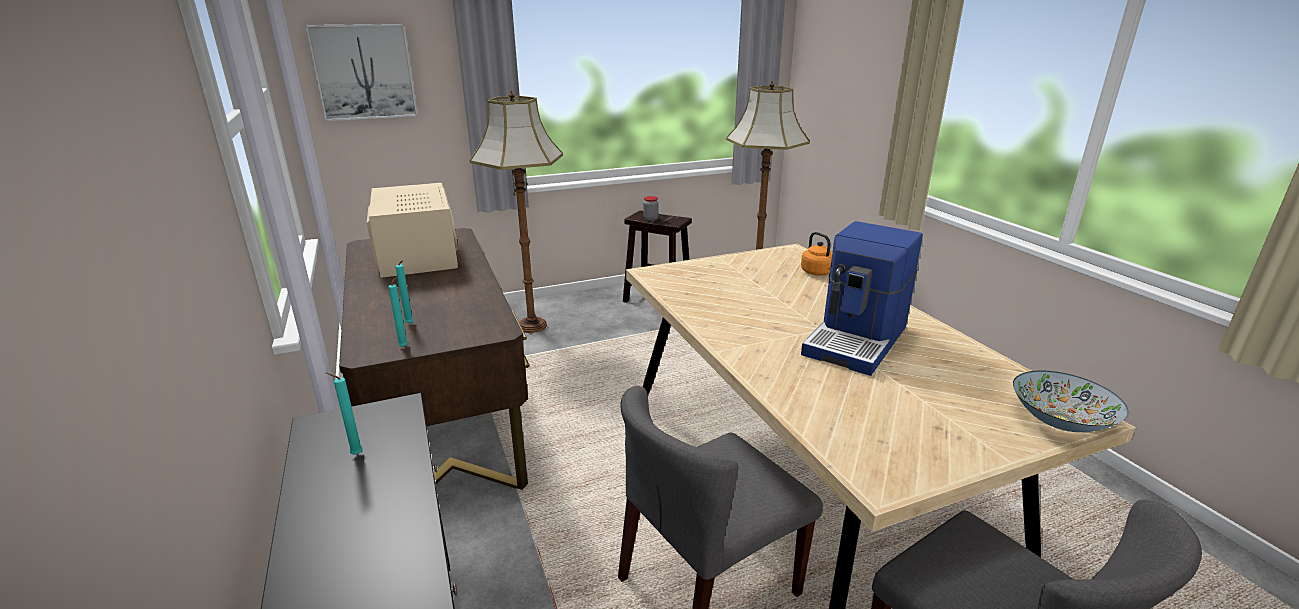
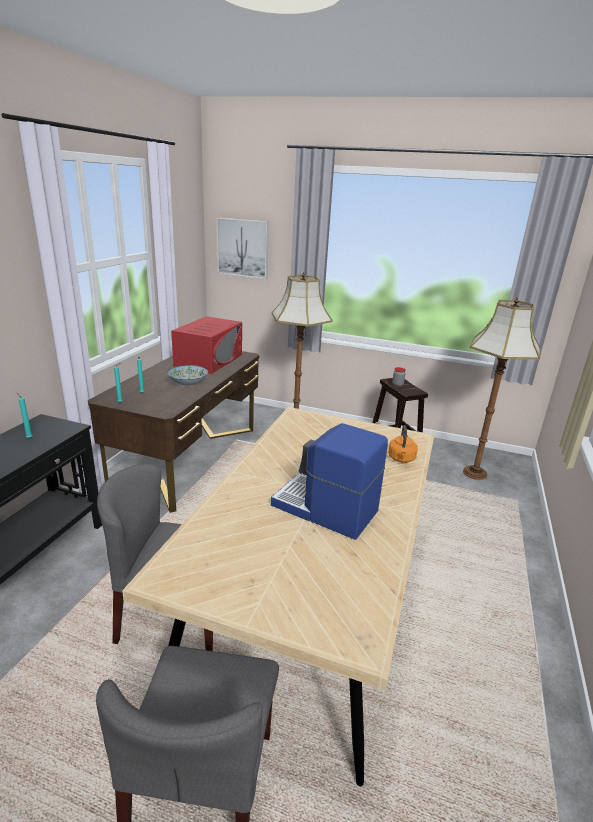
camera: 40 degrees right, 0 degrees up
beige microwave [367,183,458,278] -> red microwave [171,316,242,374]
coffee machine [801,221,923,376] -> coffee machine turned 45 degrees clockwise [271,423,388,540]
bowl [1013,370,1129,432] -> bowl moved to [167,365,208,386]

